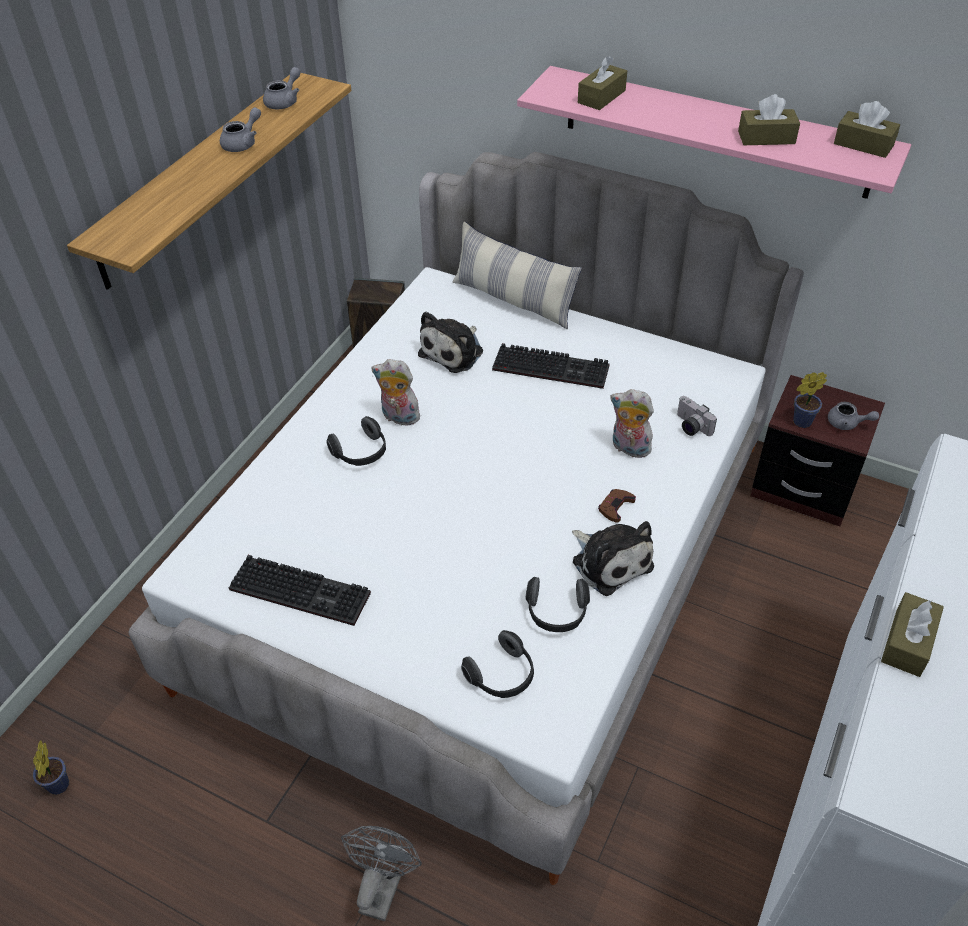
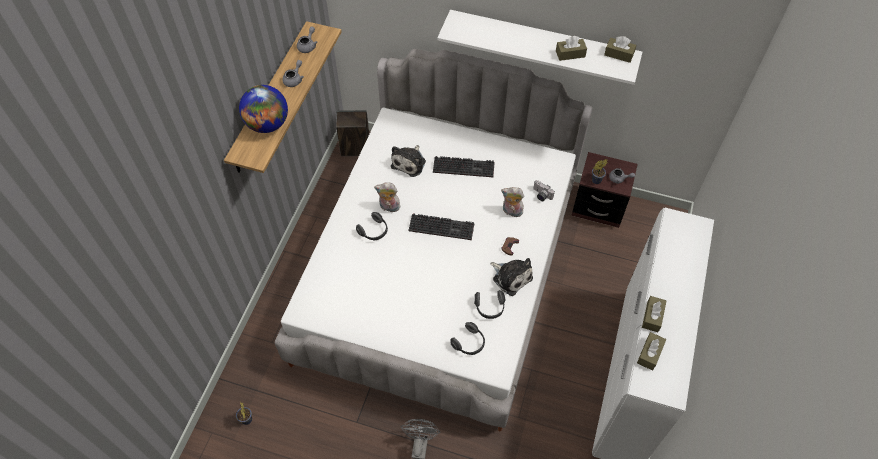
camera: 10 degrees left, 10 degrees up
keyboard [229,555,371,626] -> keyboard moved to [409,214,474,240]
pillow [452,222,582,329] -> none
pink shelf [517,66,911,199] -> white shelf [437,10,642,85]
brown tissue box [578,56,627,110] -> brown tissue box moved to [637,332,666,371]
none -> globe [239,85,288,133]

